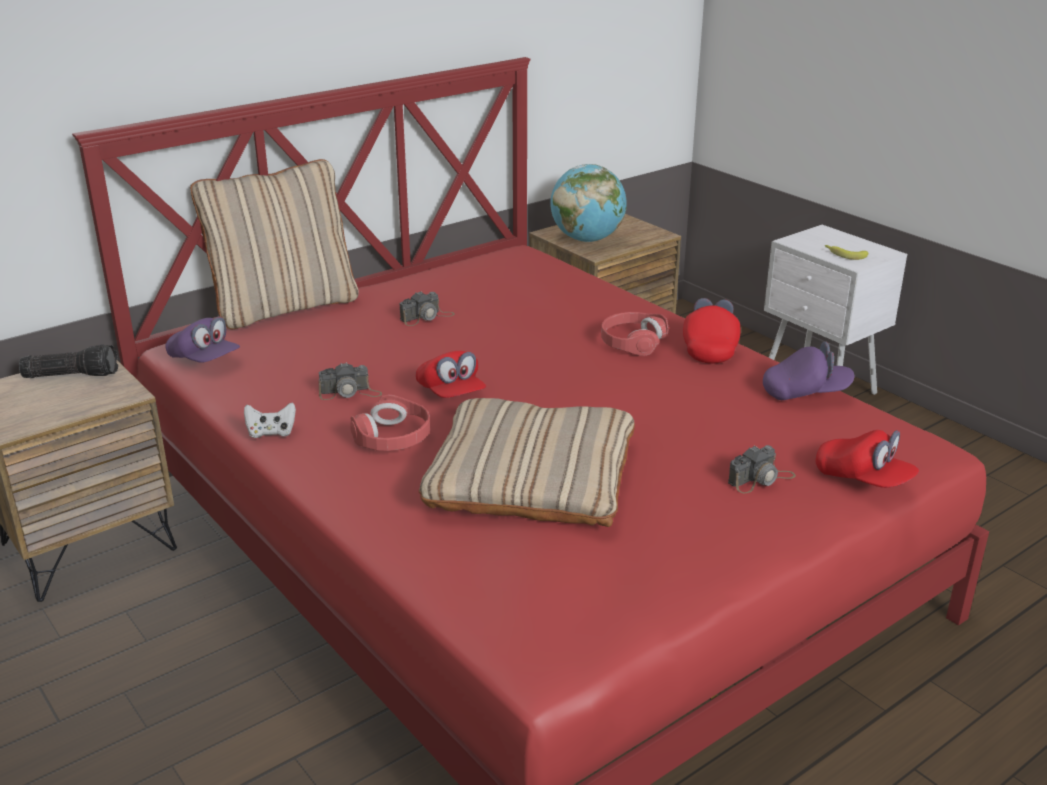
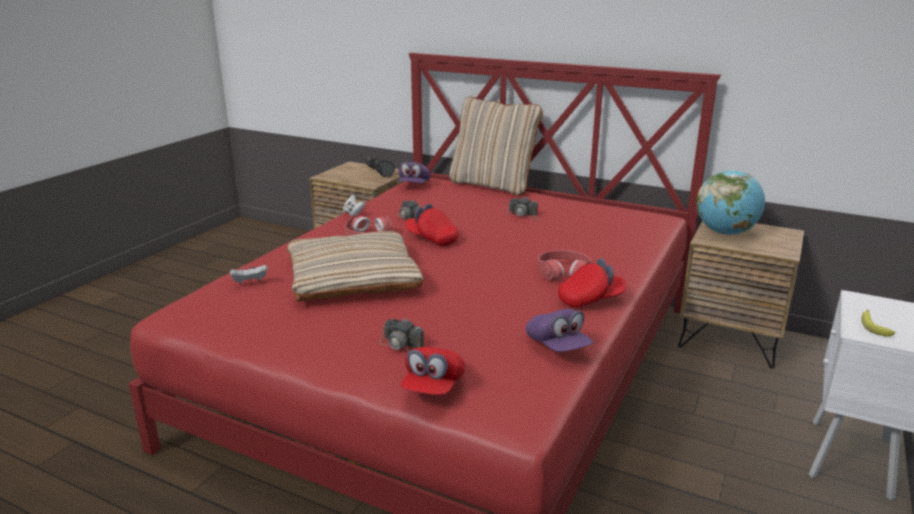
camera: 65 degrees right, 5 degrees down
red cap [416,351,486,398] -> red cap turned 90 degrees clockwise [405,204,459,246]
none -> white game controller [230,265,268,284]

